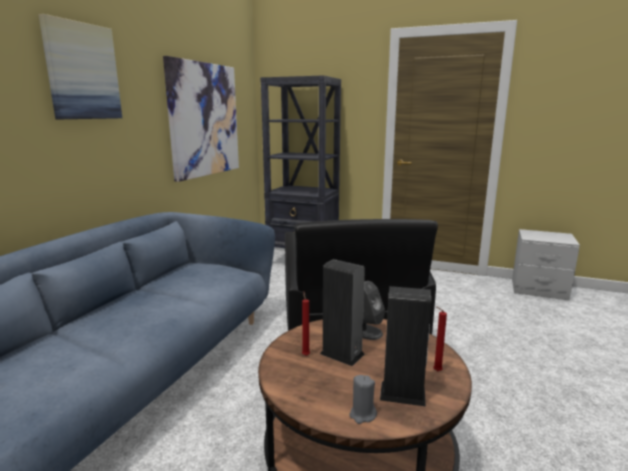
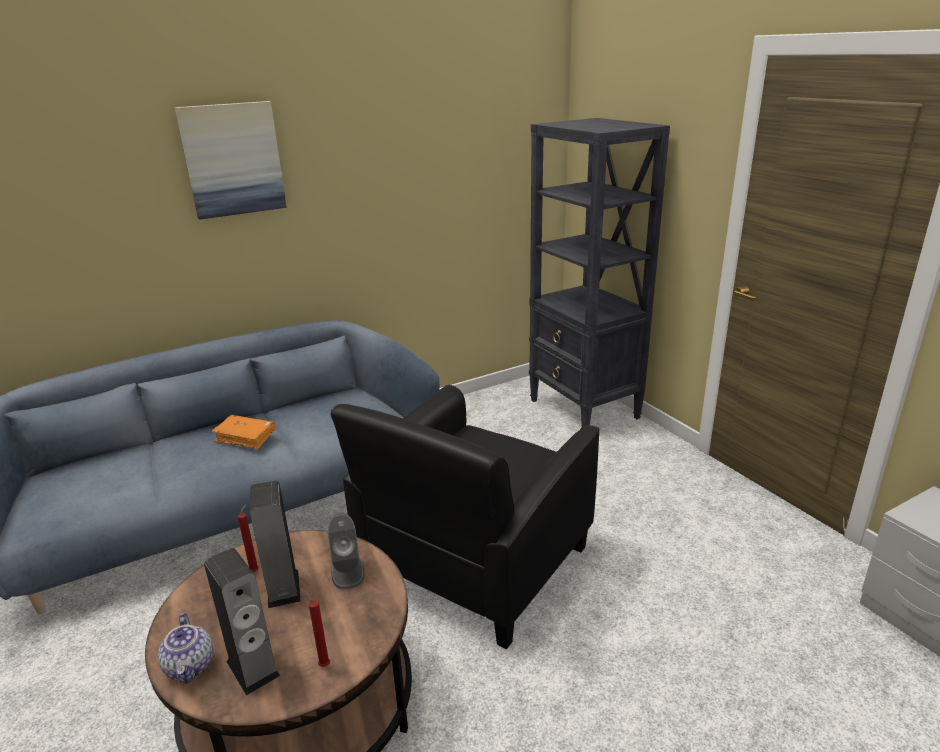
camera: 40 degrees right, 10 degrees up
picture [163,56,239,182] -> none
grey candle [349,375,377,424] -> teapot [158,613,214,684]
none -> orange book [212,415,275,450]

